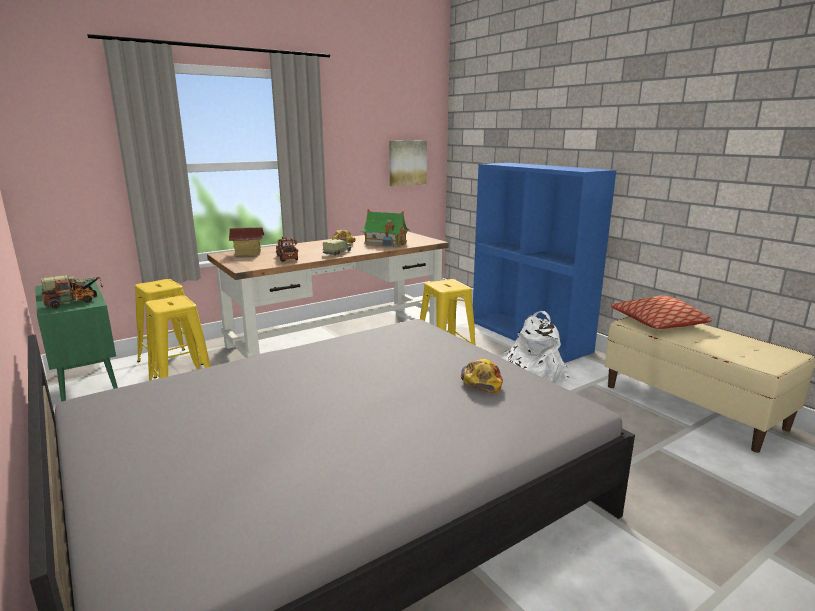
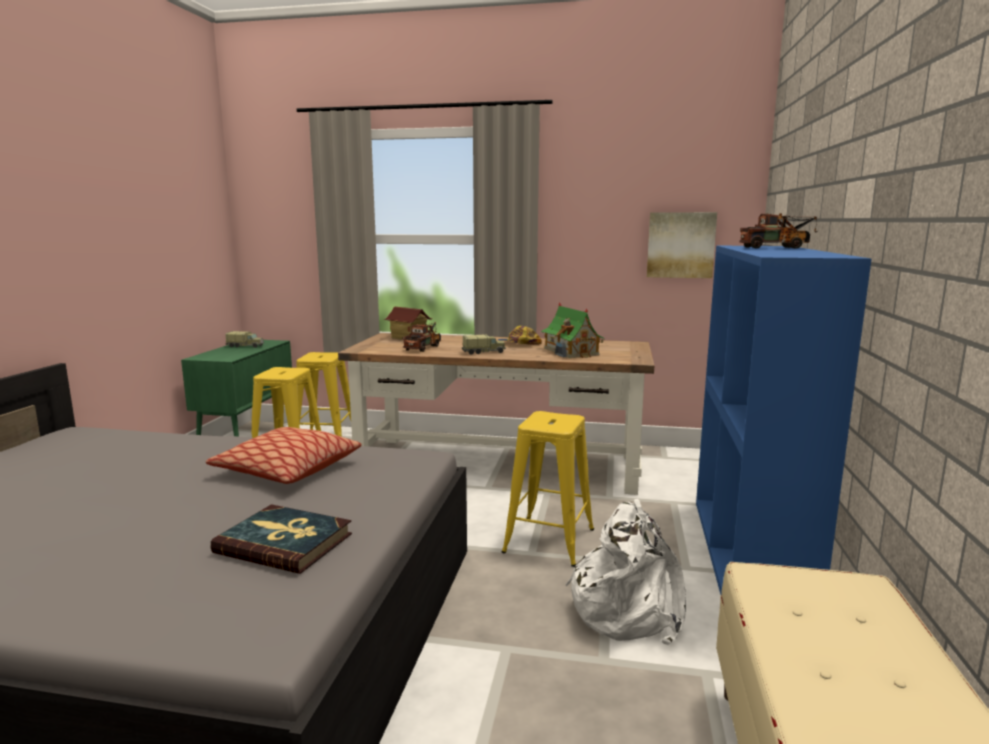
camera: 45 degrees right, 5 degrees down
toy truck [42,277,103,309] -> toy truck moved to [740,213,818,249]
cap [461,359,503,393] -> book [210,504,352,574]
pillow [611,296,712,329] -> pillow moved to [205,427,362,484]

